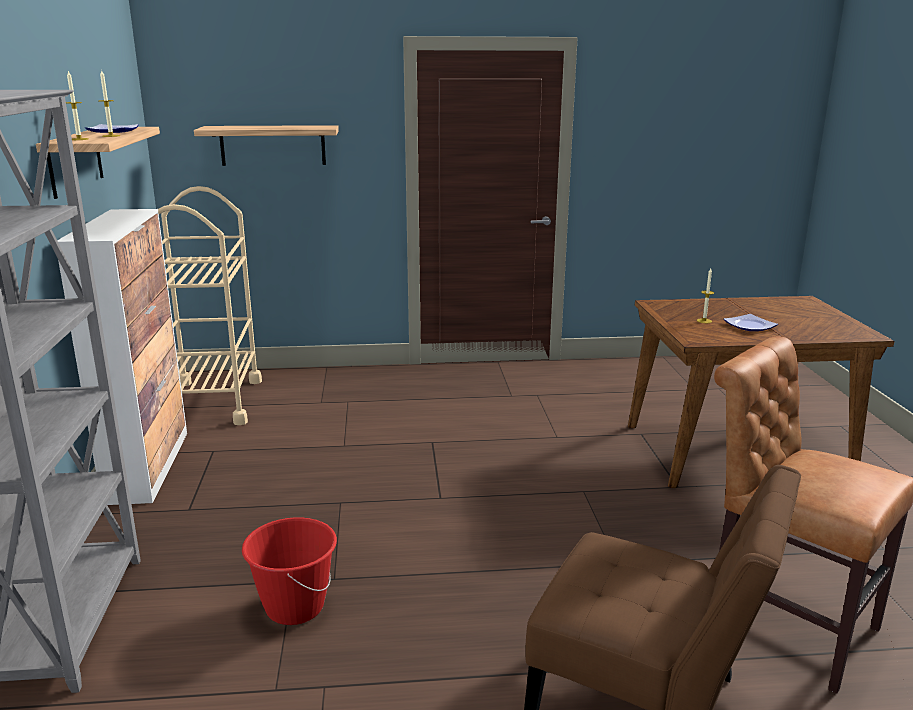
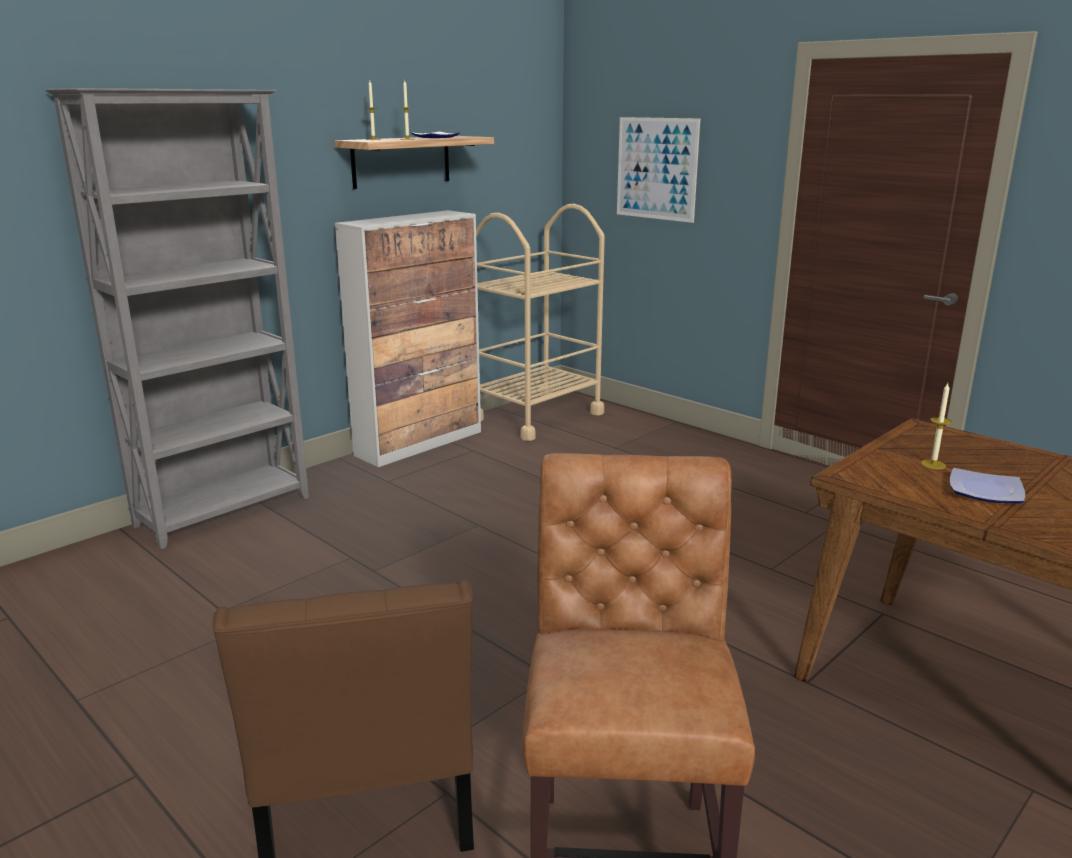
camera: 50 degrees right, 0 degrees up
shelf [194,125,339,166] -> picture [617,117,700,223]
red bucket [242,517,337,625] -> none

